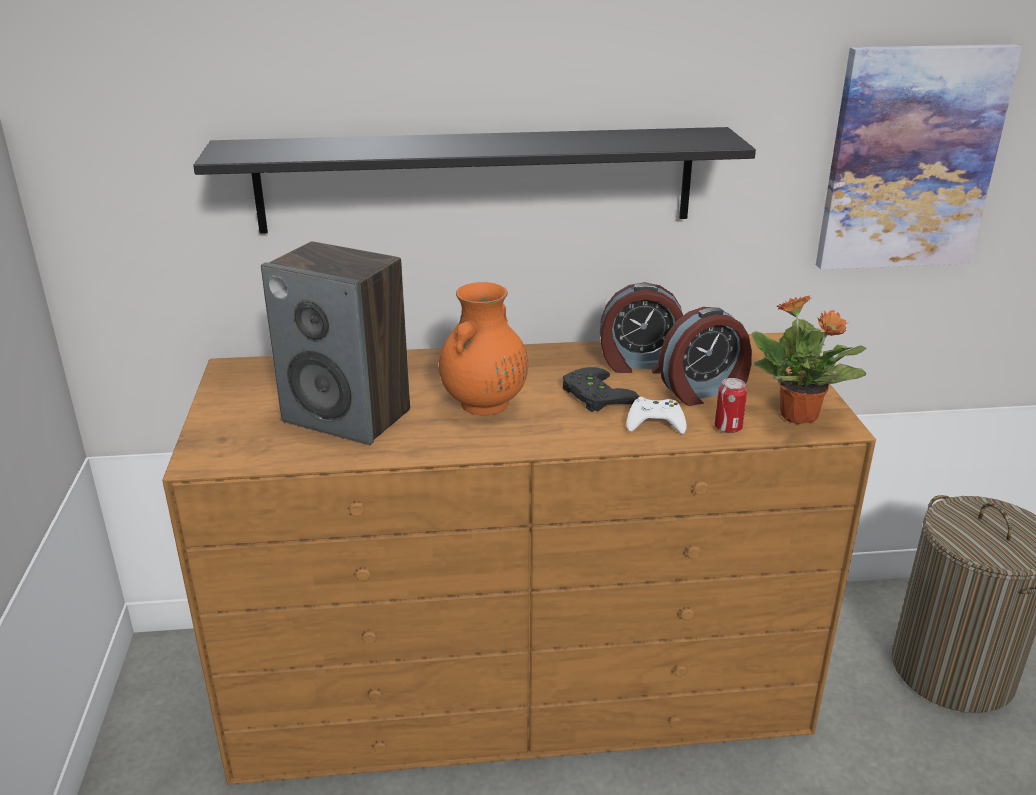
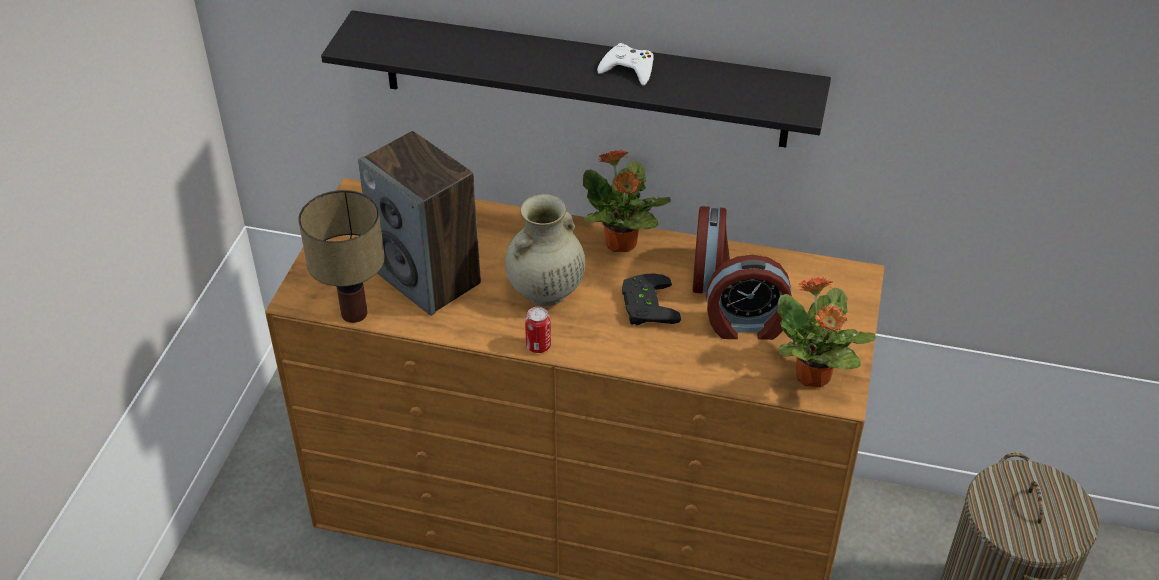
camera: 20 degrees right, 15 degrees up
orange vase [439,282,528,416] -> beige vase [505,194,585,306]
alarm clock [600,282,683,374] -> alarm clock turned 105 degrees counterclockwise [692,206,730,294]
white game controller [627,397,687,434] -> white game controller moved to [597,43,654,86]
can [715,378,747,433] -> can moved to [525,307,551,353]
picture [816,44,1022,270] -> none
none -> table lamp [298,190,385,323]
none -> potted plant [583,150,671,252]

